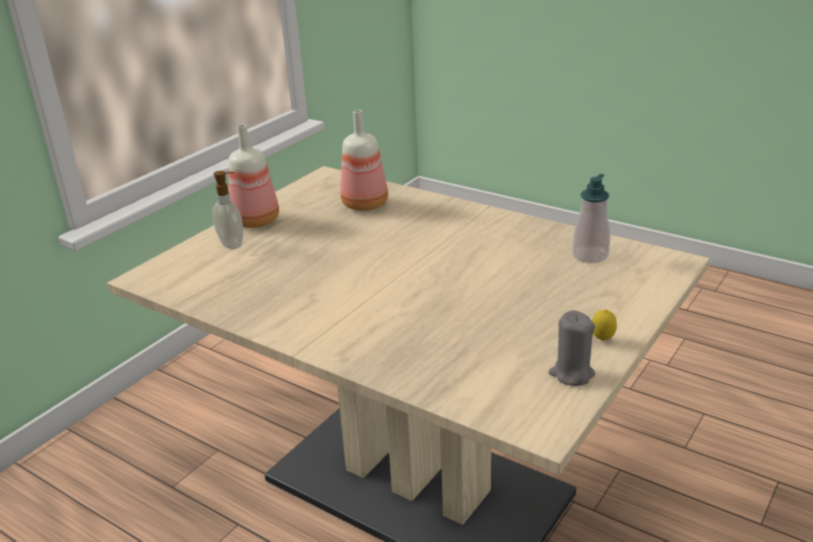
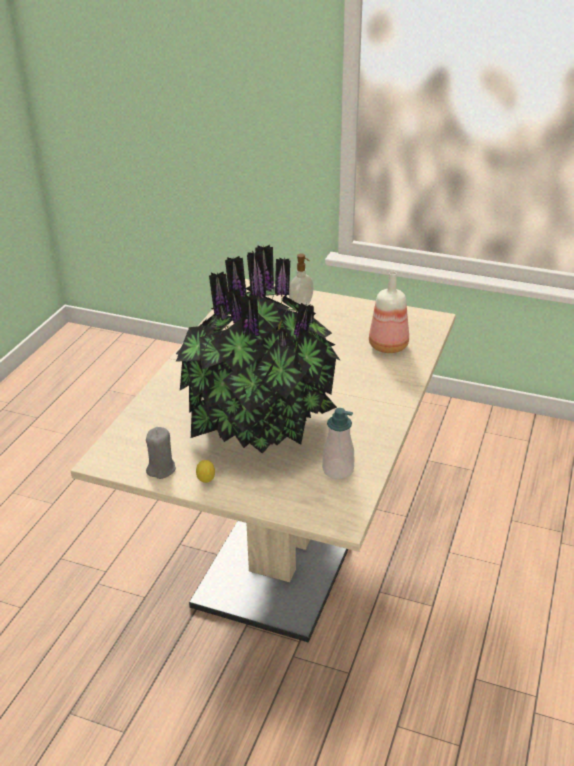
camera: 75 degrees right, 5 degrees up
bottle [229,124,279,228] -> none
none -> potted plant [176,245,341,454]

